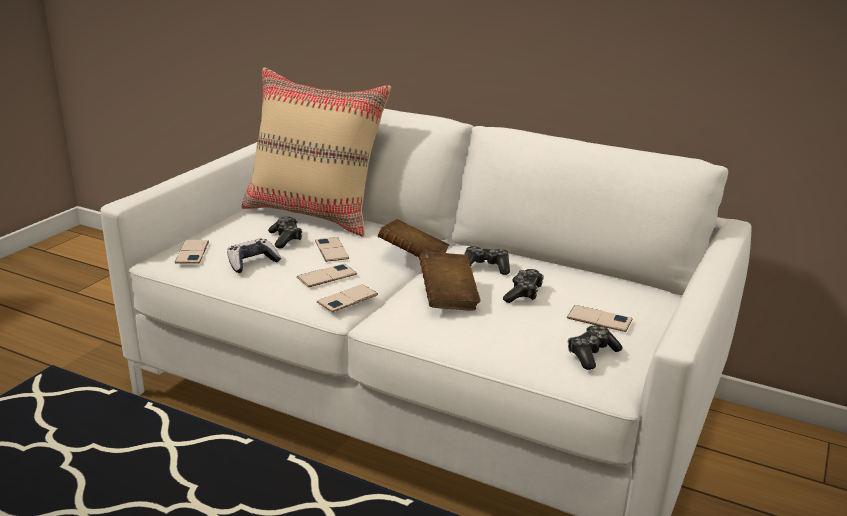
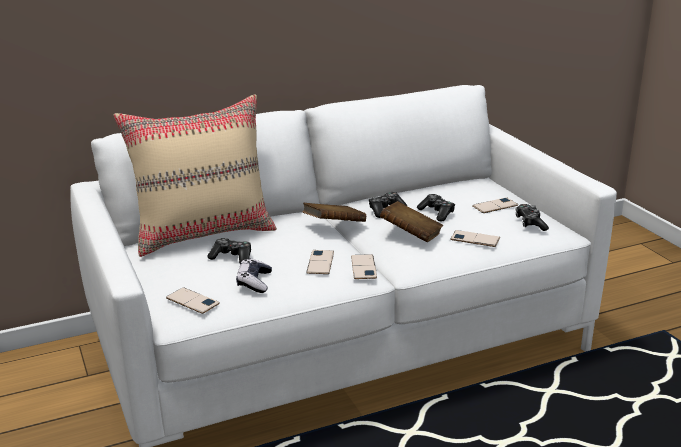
camera: 50 degrees left, 0 degrees up
phone [315,237,349,262] -> phone moved to [450,230,500,247]

